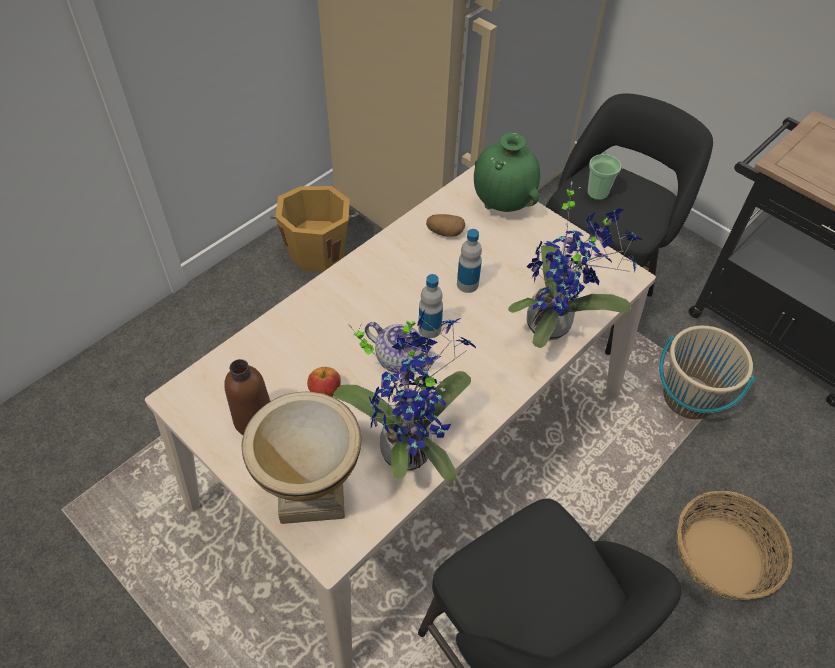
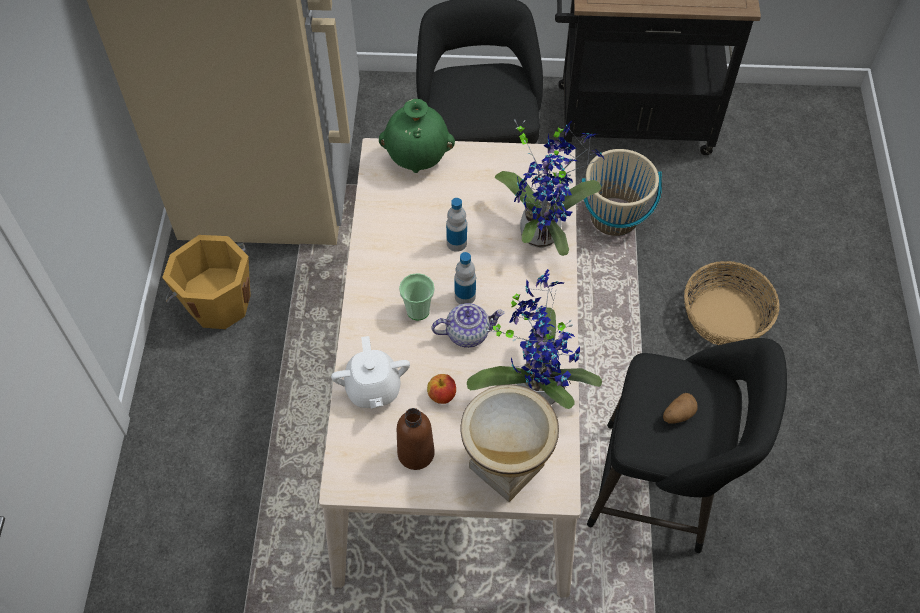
camera: 40 degrees left, 5 degrees up
potato [426,214,465,237] -> potato moved to [663,393,697,424]
cup [587,154,621,200] -> cup moved to [399,273,435,320]
none -> white teapot [331,336,410,409]

